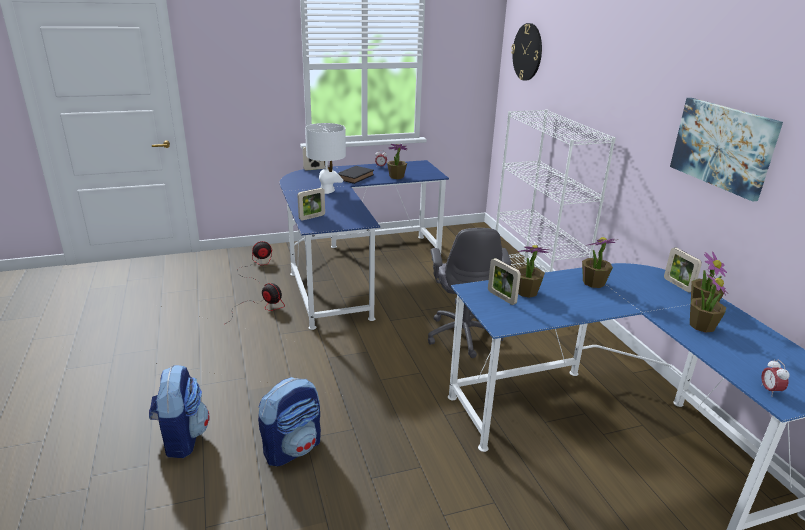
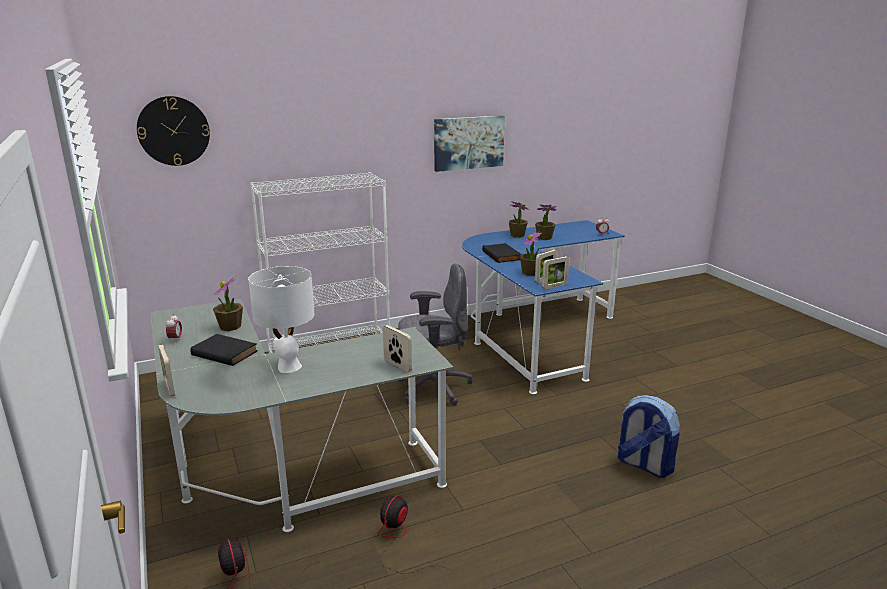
camera: 95 degrees left, 5 degrees down
backpack [149,365,209,458] -> none
blue desk [280,160,449,330] -> grey desk [151,299,453,532]
potted plant [582,237,616,288] -> black book [482,243,522,263]
picture frame [664,248,702,293] -> picture frame moved to [542,256,569,289]

